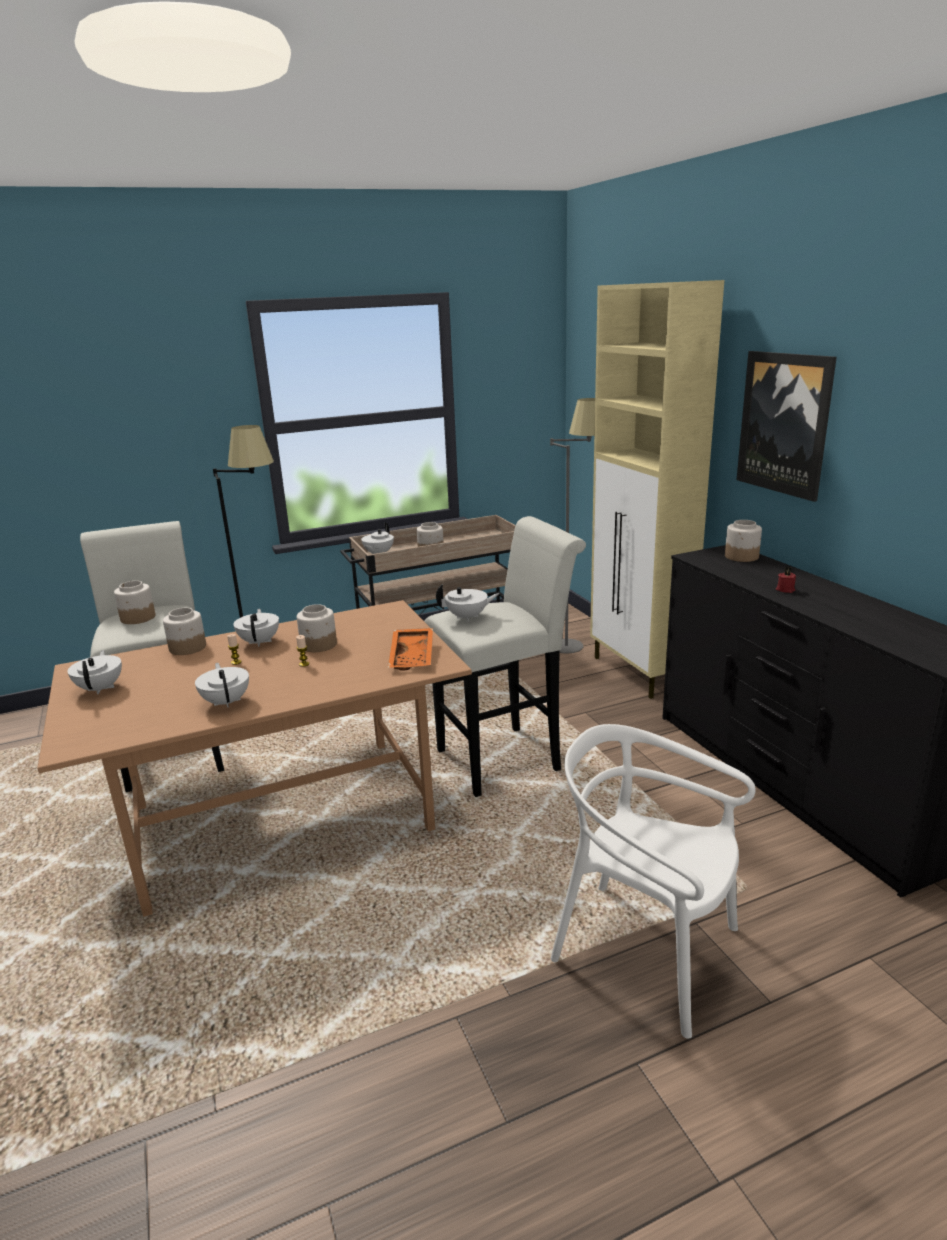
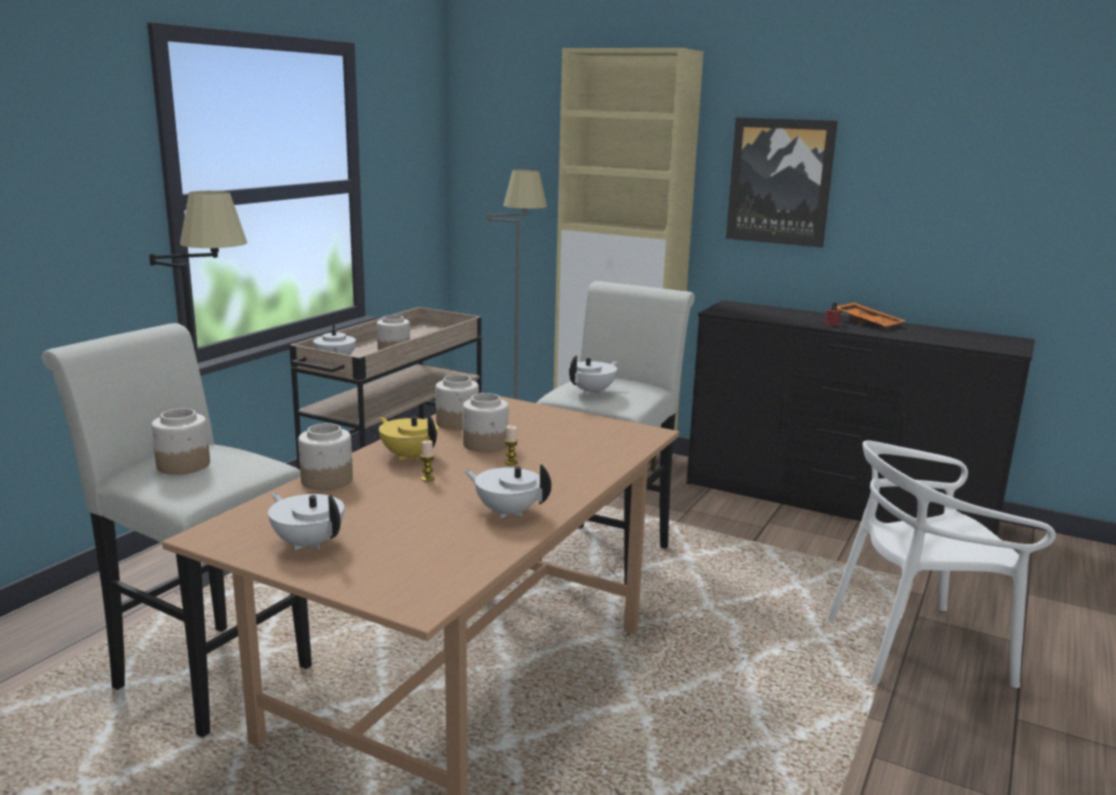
camera: 40 degrees left, 5 degrees down
white teapot [233,609,279,647] -> yellow teapot [379,415,438,460]
orange tray [388,628,433,671] -> orange tray moved to [837,303,906,329]
jar [725,520,762,562] -> jar moved to [436,375,479,430]

